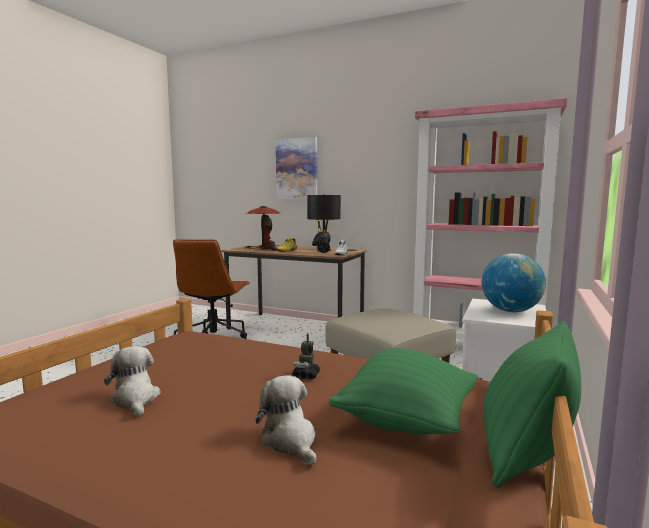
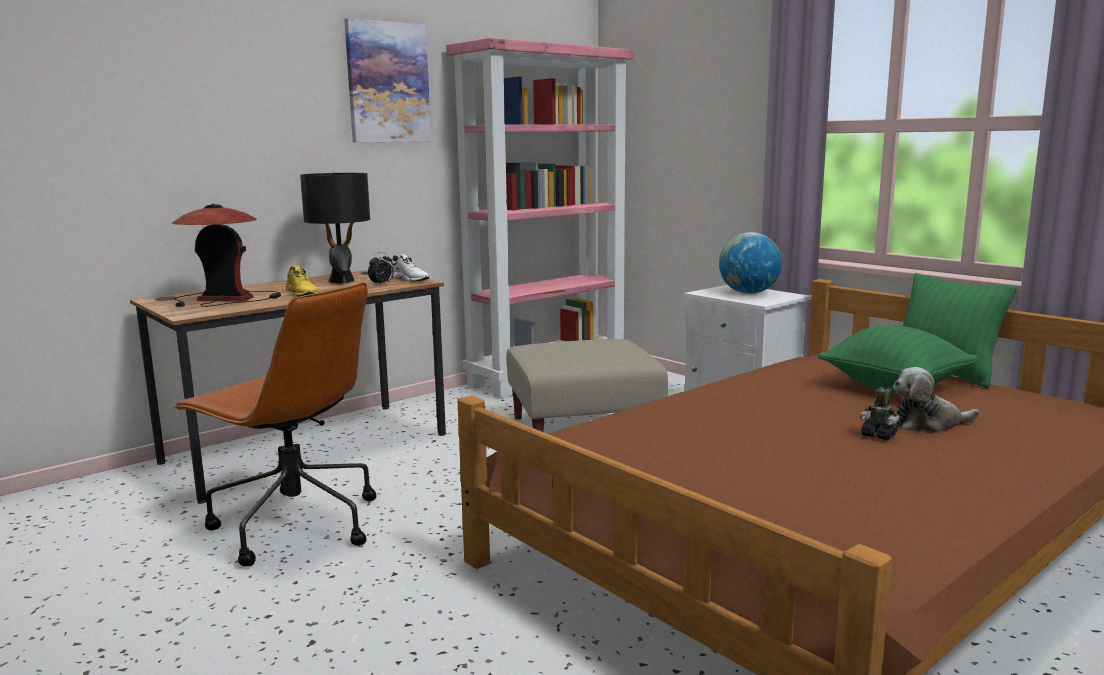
camera: 65 degrees left, 5 degrees up
plush toy [104,346,161,416] -> none
picture [276,137,317,199] -> picture moved to [344,18,431,143]
toy robot [292,333,320,380] -> toy robot moved to [860,377,900,440]

